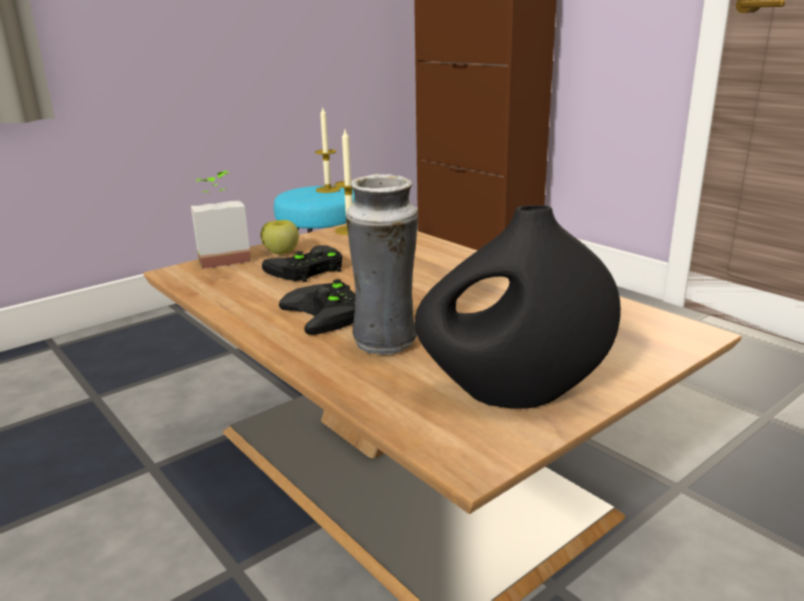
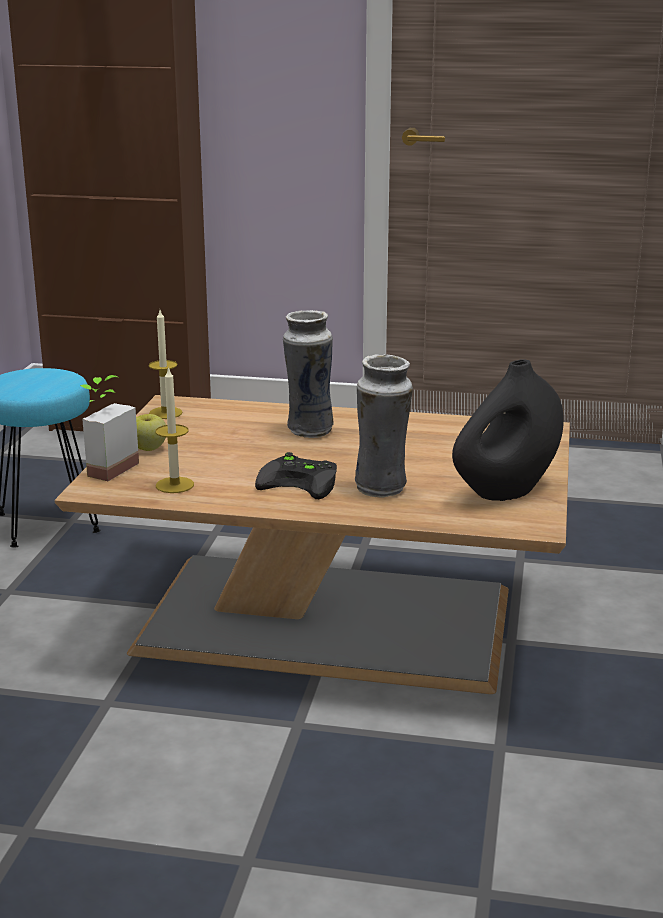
camera: 40 degrees left, 0 degrees up
black game controller [262,245,342,282] -> none
candle [315,108,341,193] -> candle moved to [155,366,194,493]
none -> vase [283,310,334,438]

